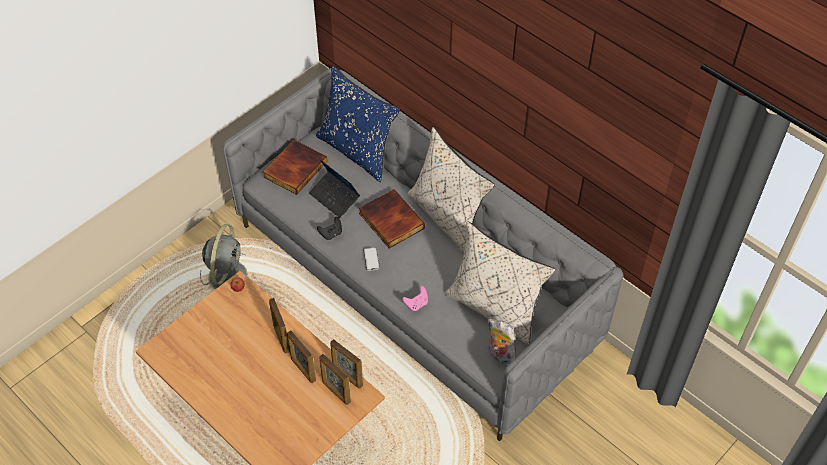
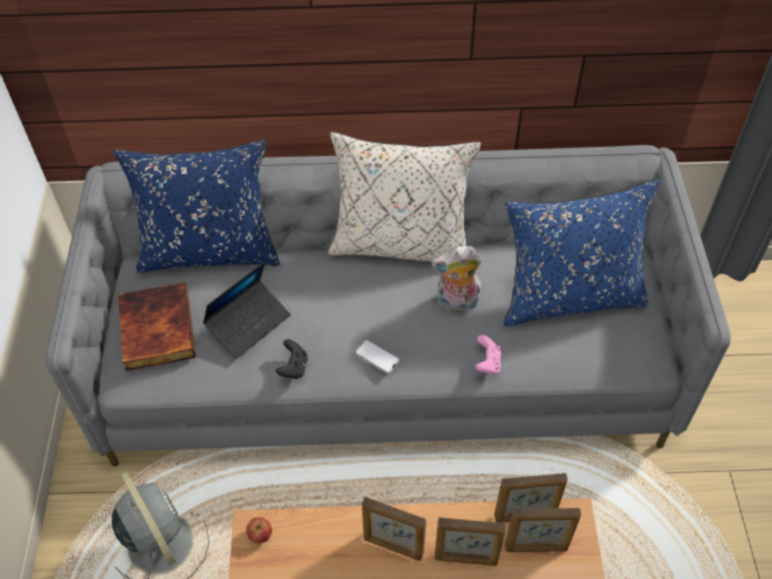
camera: 45 degrees left, 0 degrees up
laptop [309,159,360,218] -> laptop turned 45 degrees counterclockwise [203,261,291,359]
book [359,189,425,248] -> none
beige pillow [445,221,555,345] -> blue pillow [504,179,659,327]
plush toy [487,319,516,366] -> plush toy moved to [431,246,482,311]

